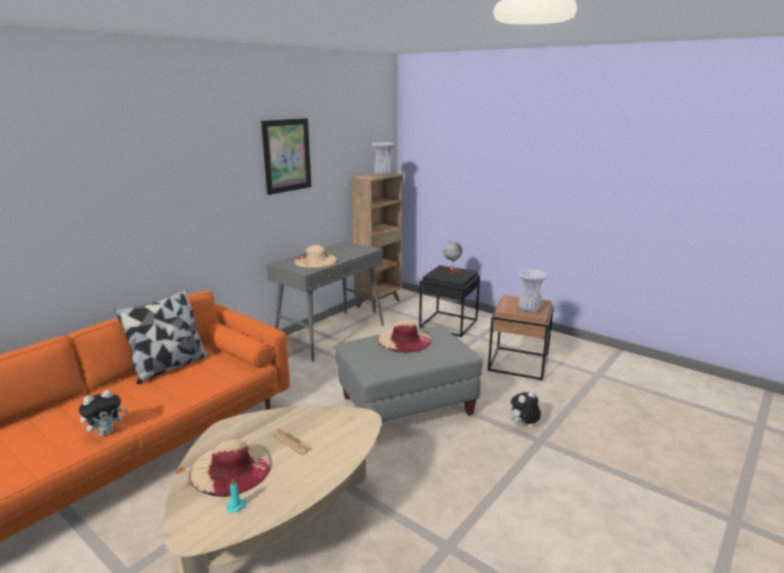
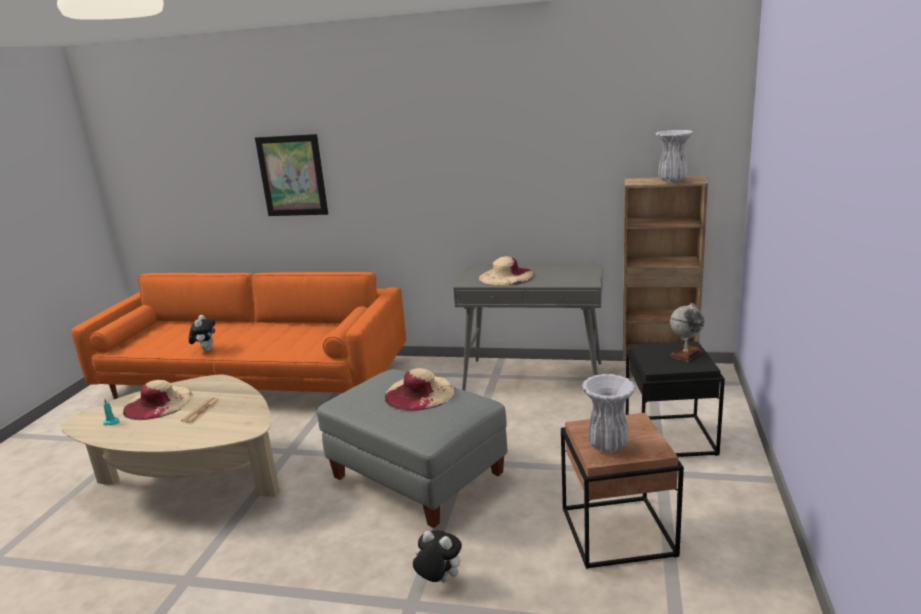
camera: 65 degrees right, 0 degrees up
plush toy [79,390,128,436] -> plush toy turned 120 degrees counterclockwise [189,315,215,352]
pillow [114,289,209,384] -> none
picture [261,118,311,195] -> picture moved to [255,134,328,216]

